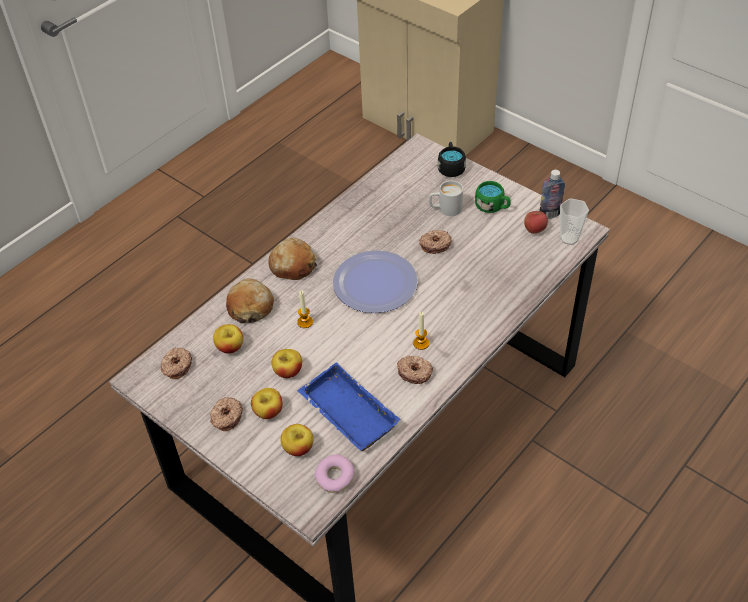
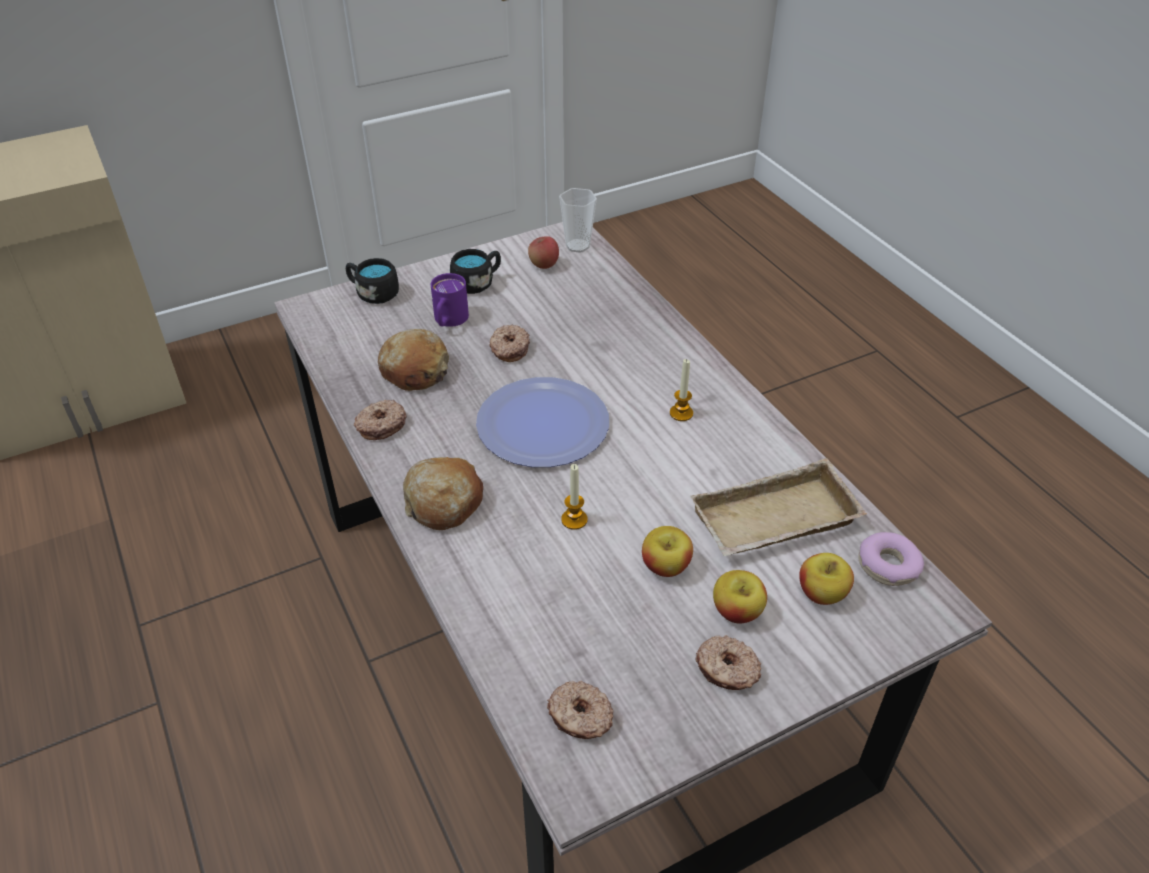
camera: 70 degrees left, 5 degrees down
apple [213,324,243,354] -> none
bread [226,279,274,324] -> bread moved to [378,329,449,391]
blue tray [297,362,401,451] -> beige tray [690,458,867,556]
donut [397,356,433,384] -> donut moved to [354,400,407,440]
white mug [429,181,463,216] -> purple mug [431,273,469,327]
green mug [475,181,511,213] -> black mug [450,249,501,294]
bottle [539,170,565,219] -> none

